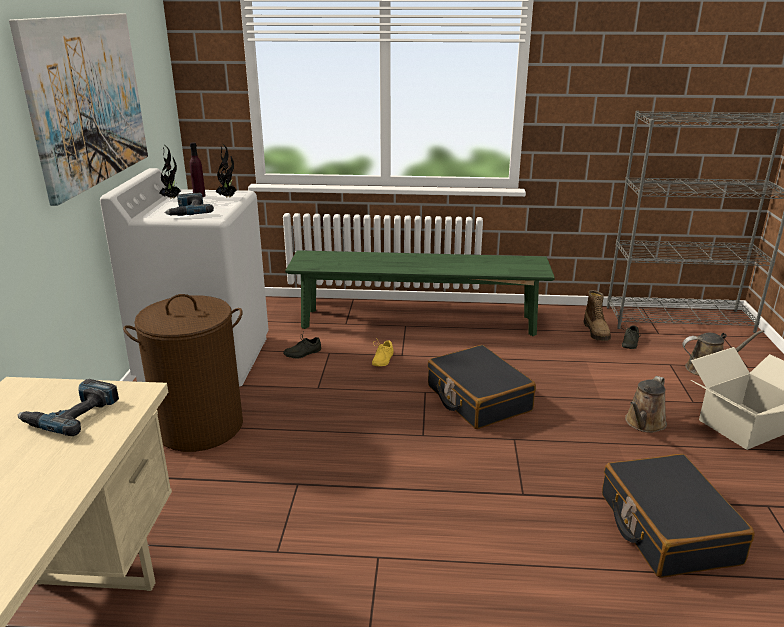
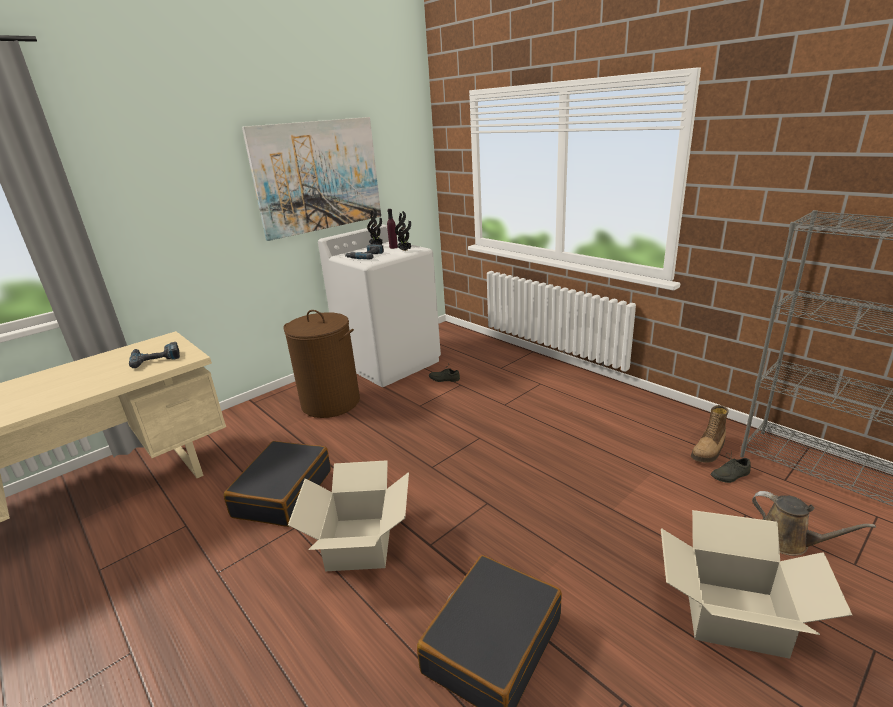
camera: 45 degrees right, 0 degrees up
green bench [285,250,555,336] -> none
yellow shoe [372,338,394,366] -> none
black suitcase [427,345,536,429] -> black suitcase moved to [224,441,331,527]
brown watering can [625,376,667,433] -> none
none -> cardboard box [288,460,409,571]

